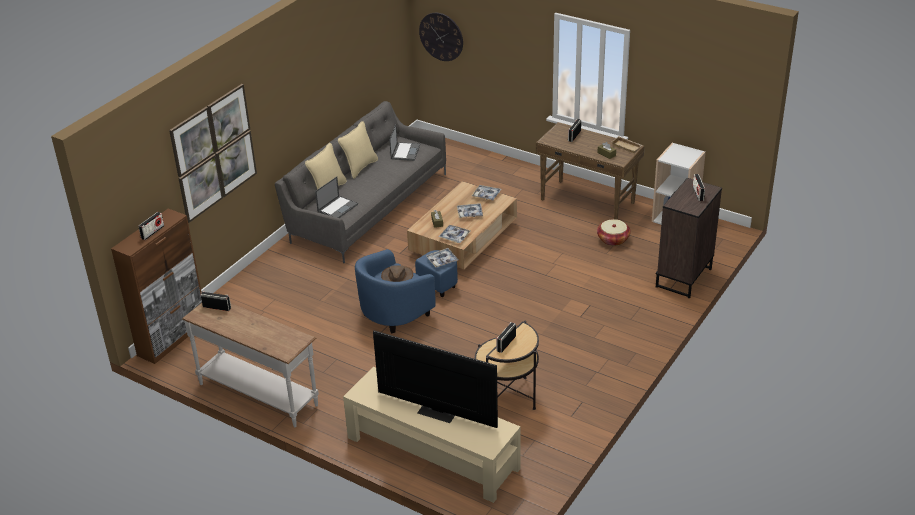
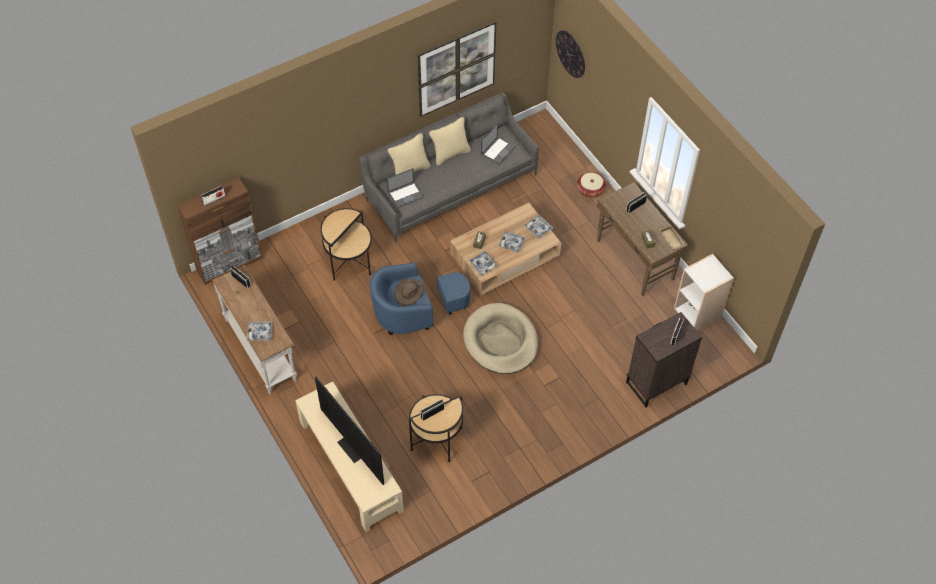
camera: 25 degrees right, 20 degrees up
picture [169,84,257,223] -> picture moved to [418,21,496,117]
tray [426,248,459,267] -> tray moved to [246,321,273,341]
basket [597,219,631,246] -> basket moved to [577,172,606,198]
none -> side table [321,208,372,280]
none -> beige dog bed [463,303,538,374]

